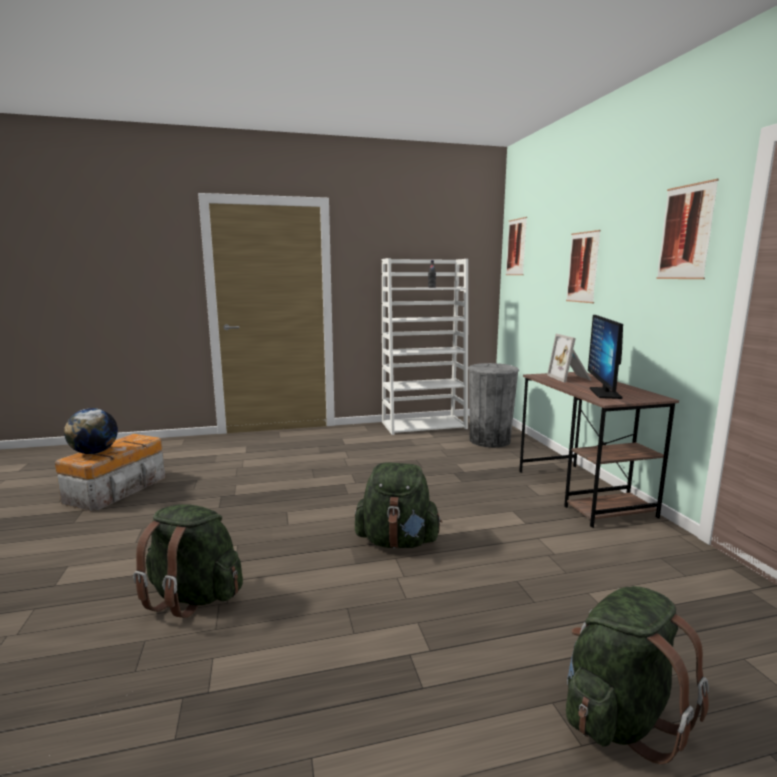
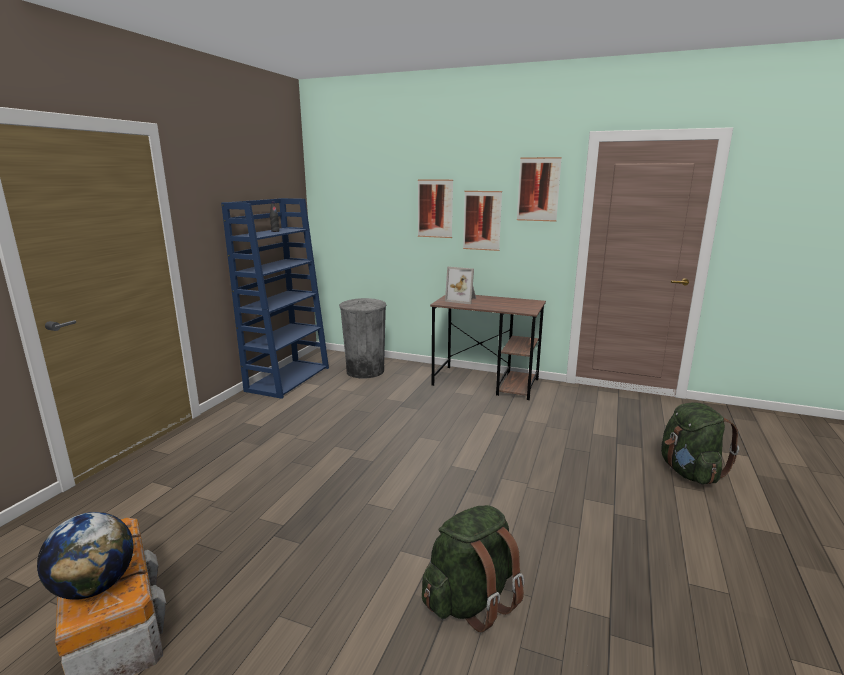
camera: 55 degrees left, 5 degrees up
green backpack [355,463,442,549] -> none
white bookcase [382,258,468,435] -> blue bookcase [221,198,329,399]
picture [506,217,527,275] -> picture moved to [463,191,502,251]
monitor [588,315,623,399] -> none

